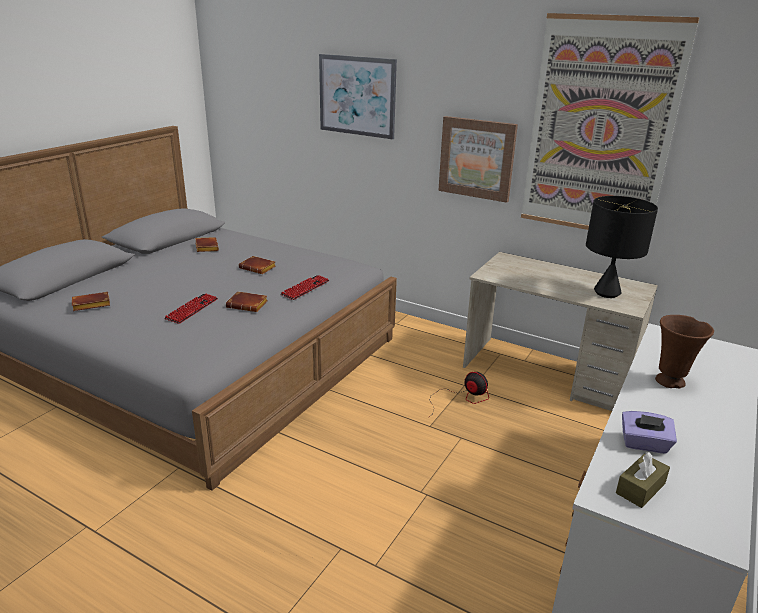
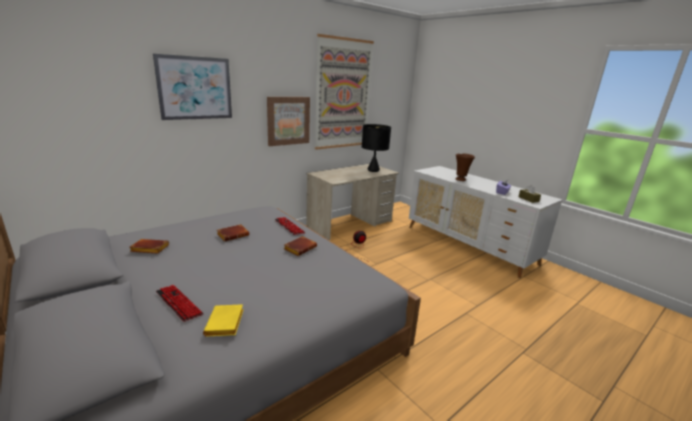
camera: 70 degrees left, 5 degrees down
brown book [72,292,110,311] -> yellow book [203,304,244,337]
keyboard [164,294,218,324] -> keyboard moved to [156,285,204,322]

